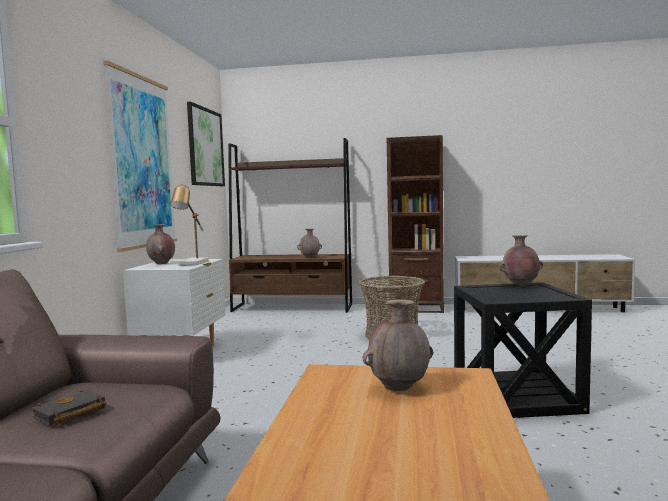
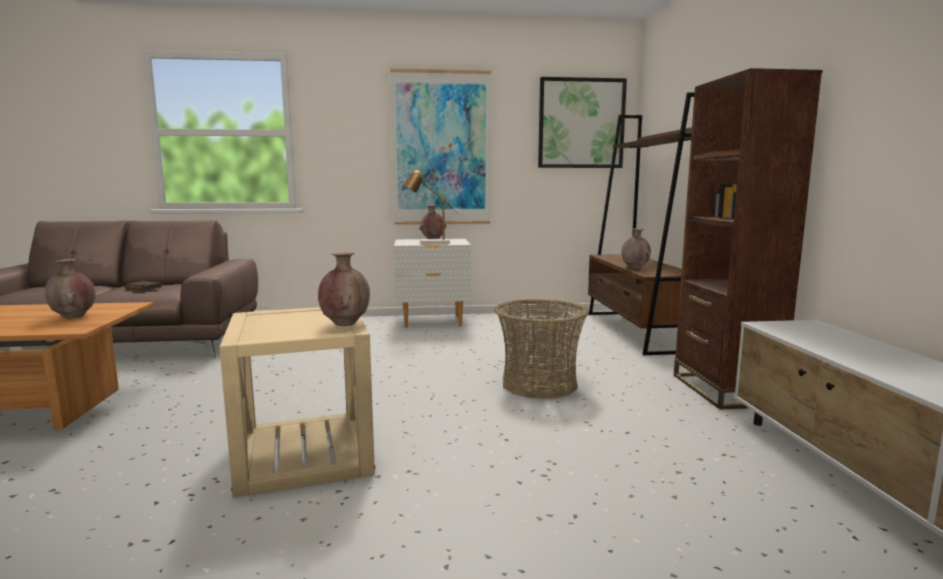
camera: 75 degrees right, 5 degrees up
black side table [454,282,592,418] -> beige side table [220,307,375,497]

